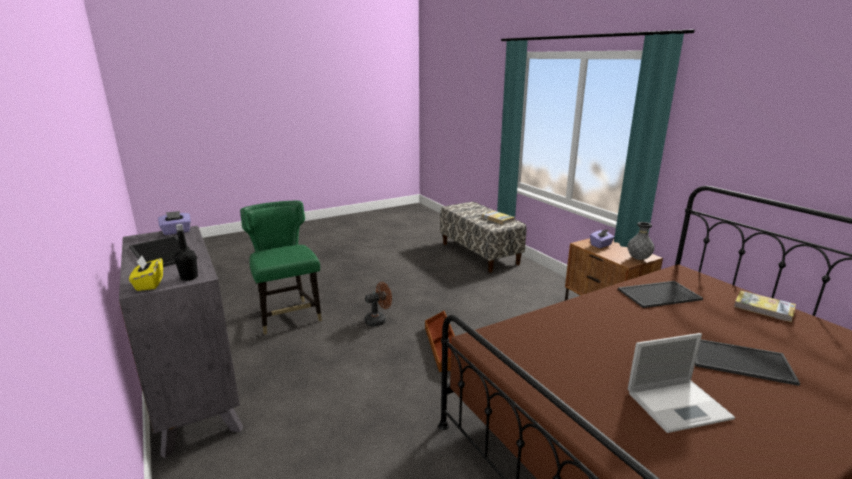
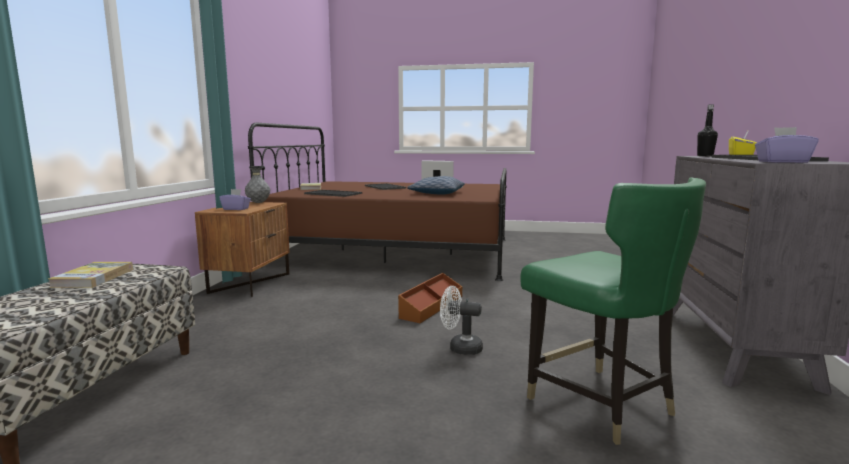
camera: 140 degrees left, 10 degrees down
green chair [240,201,322,334] -> green chair turned 45 degrees counterclockwise [520,177,706,445]
brown fan [365,282,392,326] -> white fan [440,286,483,355]
none -> pillow [407,176,465,195]

